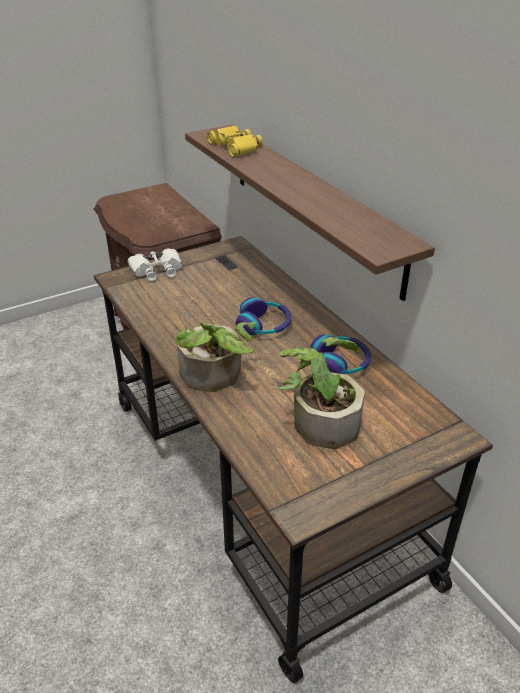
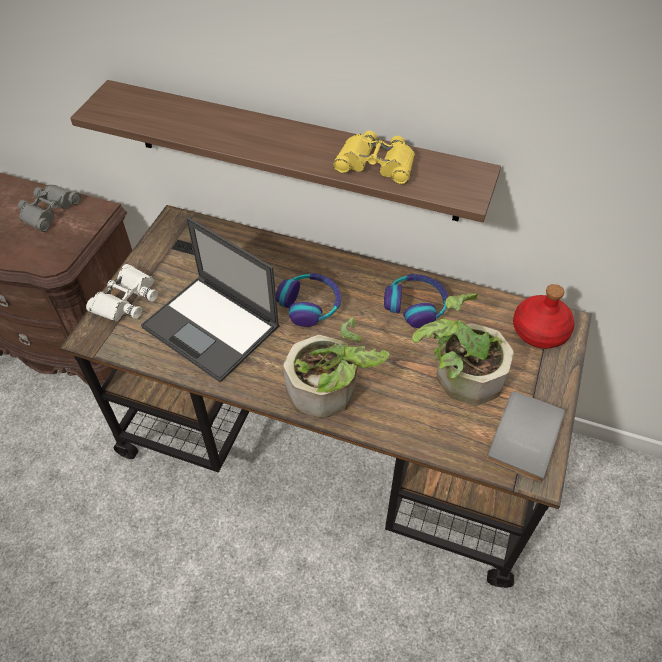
camera: 40 degrees left, 15 degrees up
yellow binoculars [207,125,262,157] -> yellow binoculars moved to [333,131,415,185]
none -> grey binoculars [18,185,81,232]
none -> laptop [141,217,280,383]
none -> grey book [486,391,566,483]
none -> red bottle [513,284,574,349]

